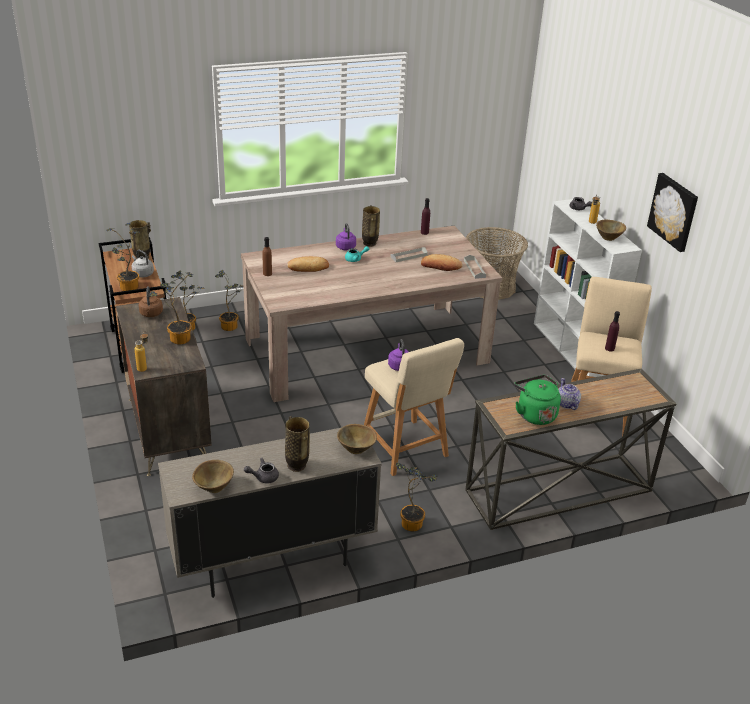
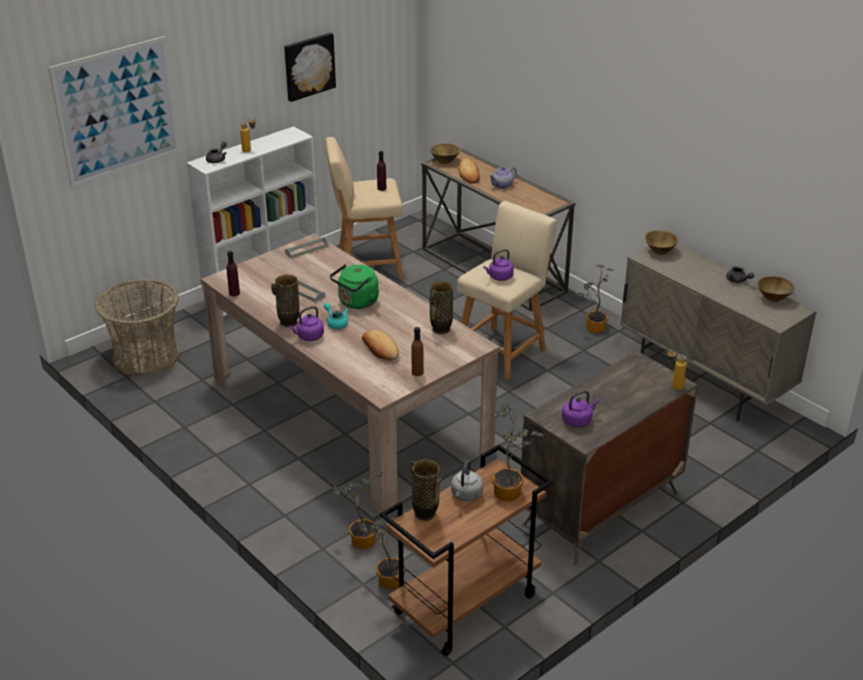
camera: 110 degrees left, 0 degrees up
brown kettle [139,286,163,317] -> purple kettle [562,390,599,427]
potted plant [150,272,193,344] -> none
vase [285,416,310,472] -> vase moved to [429,281,453,334]
bread [421,254,463,271] -> bread moved to [458,158,480,183]
green kettle [514,375,561,425] -> green kettle moved to [330,264,379,309]
brown bowl [596,219,626,241] -> brown bowl moved to [430,143,460,164]
none -> picture [48,36,180,188]

